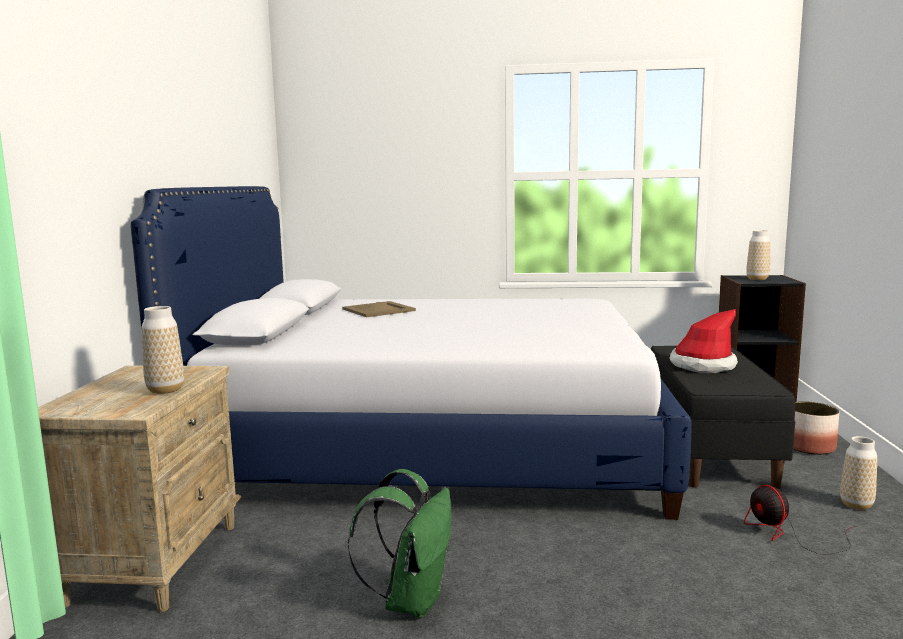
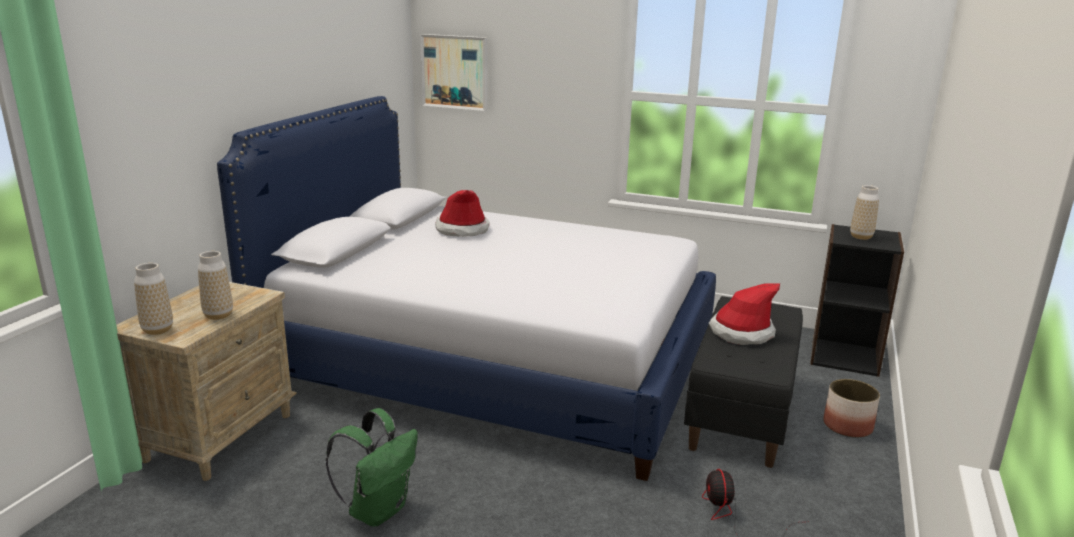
camera: 15 degrees right, 10 degrees up
beige tray [343,301,416,317] -> hat [435,190,489,237]
vase [840,436,877,510] -> vase moved to [134,263,173,335]
none -> picture [420,34,487,111]

